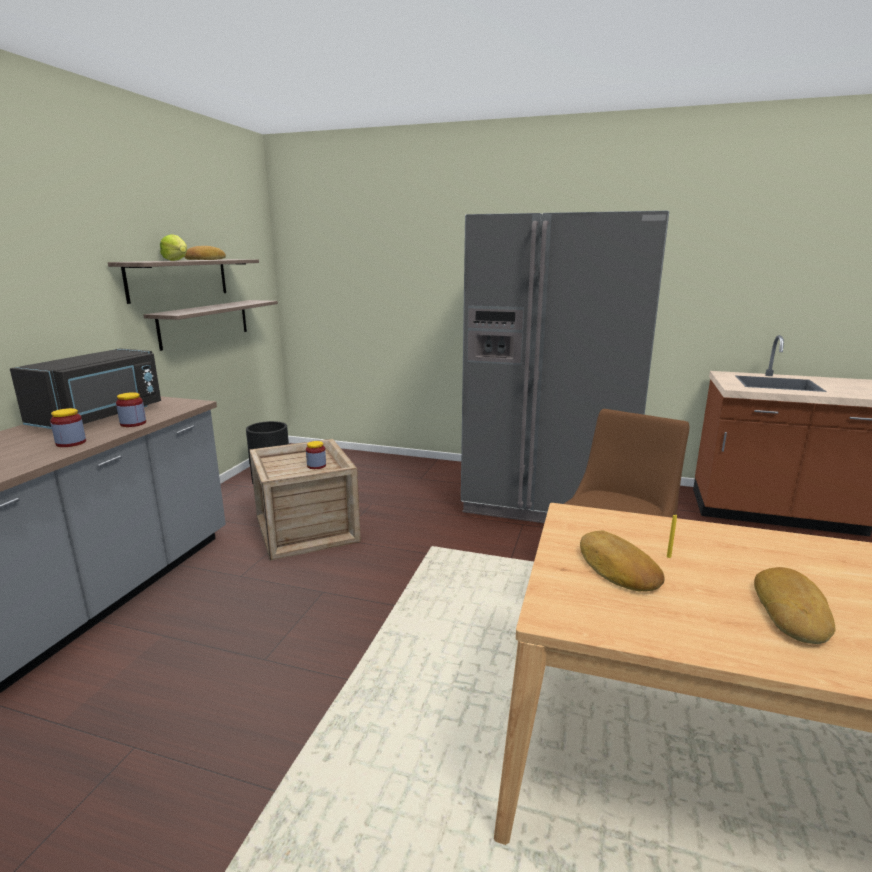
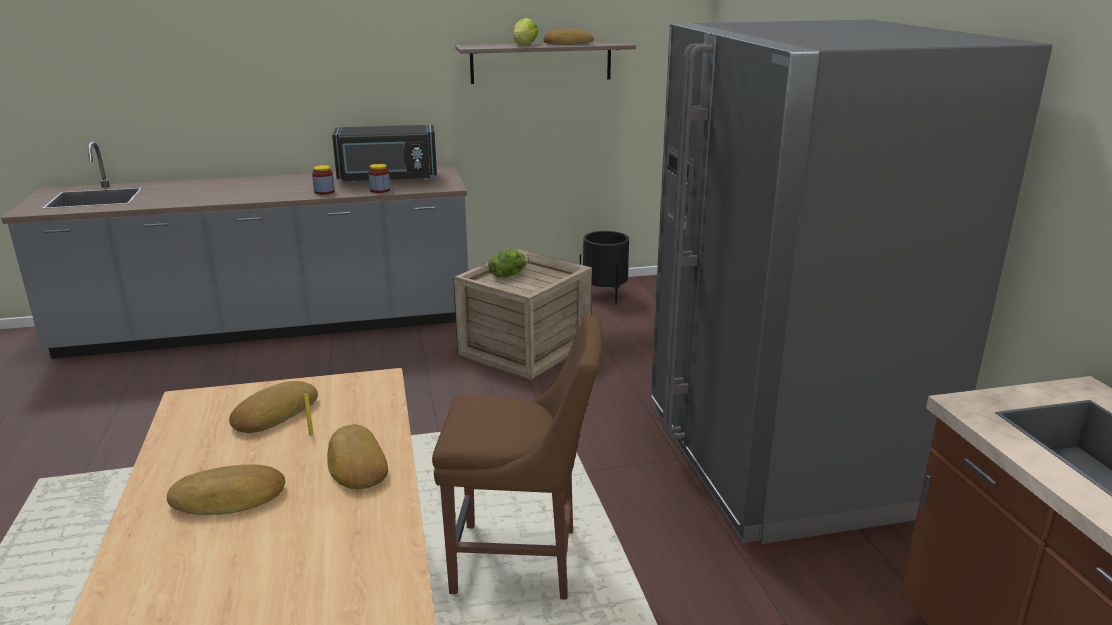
camera: 60 degrees right, 5 degrees up
shelf [143,300,278,351] -> none
jar [306,441,326,469] -> none
none -> bread [327,424,388,489]
none -> lettuce [488,249,529,277]

